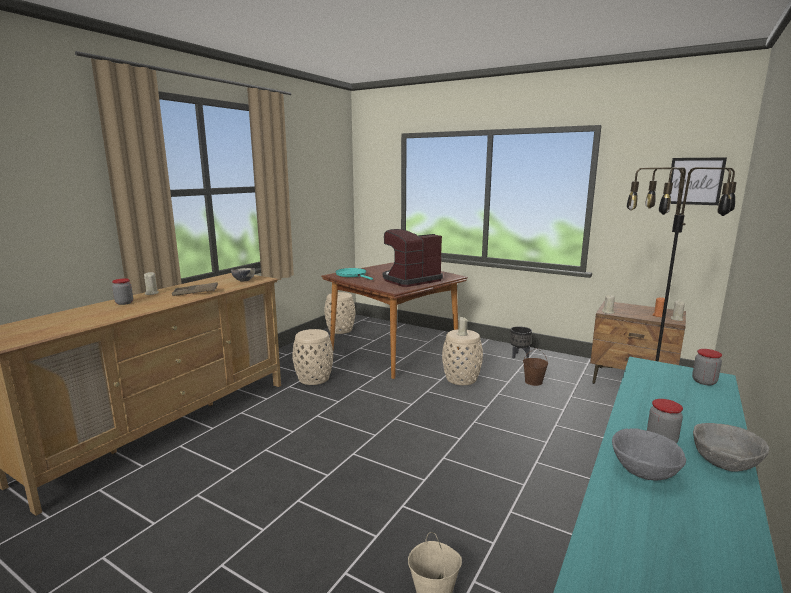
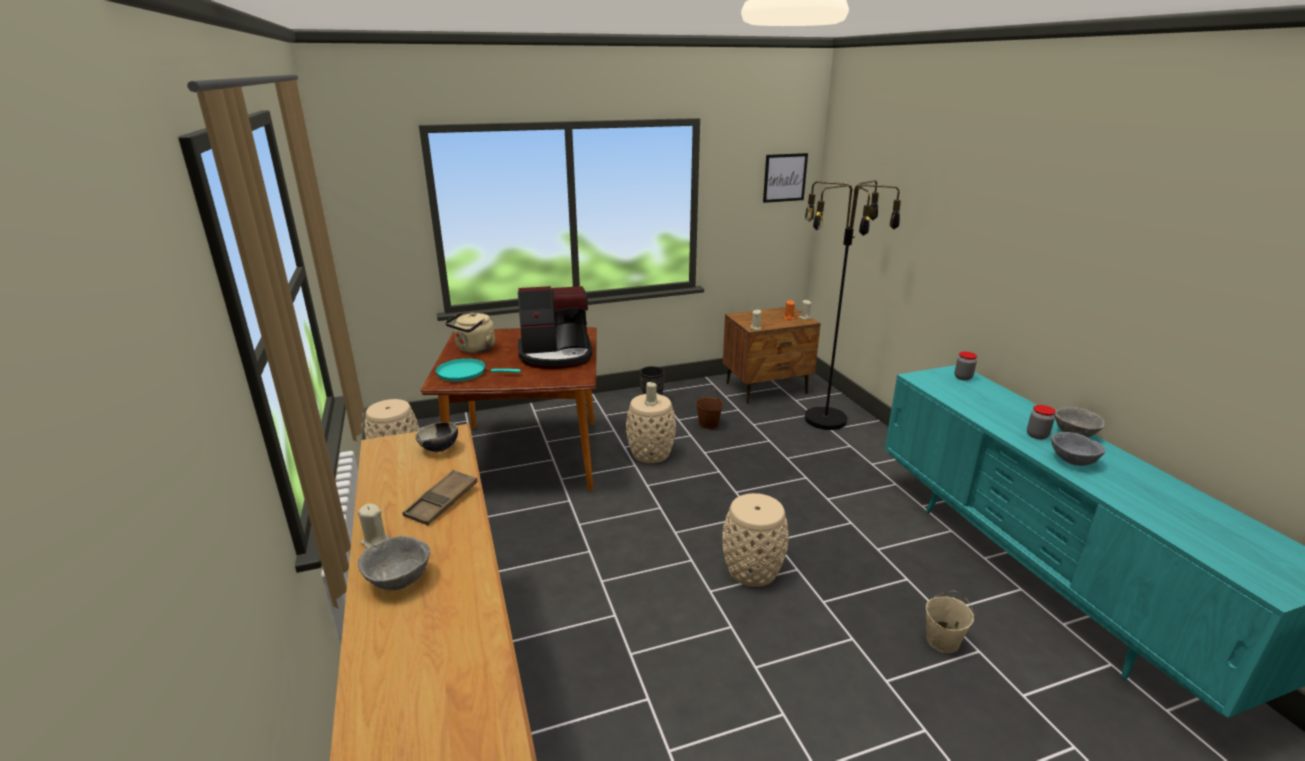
camera: 50 degrees left, 10 degrees up
jar [112,278,133,305] -> grey bowl [358,536,430,590]
beige stool [292,329,333,385] -> beige stool moved to [722,493,789,587]
coffee machine [383,229,443,287] -> coffee machine turned 105 degrees counterclockwise [518,286,592,369]
none -> beige kettle [445,312,495,353]

